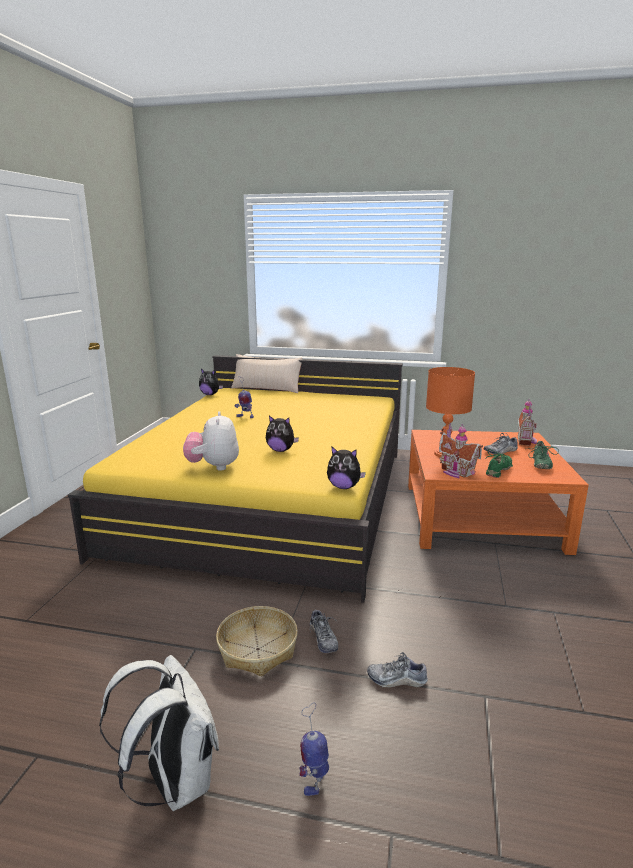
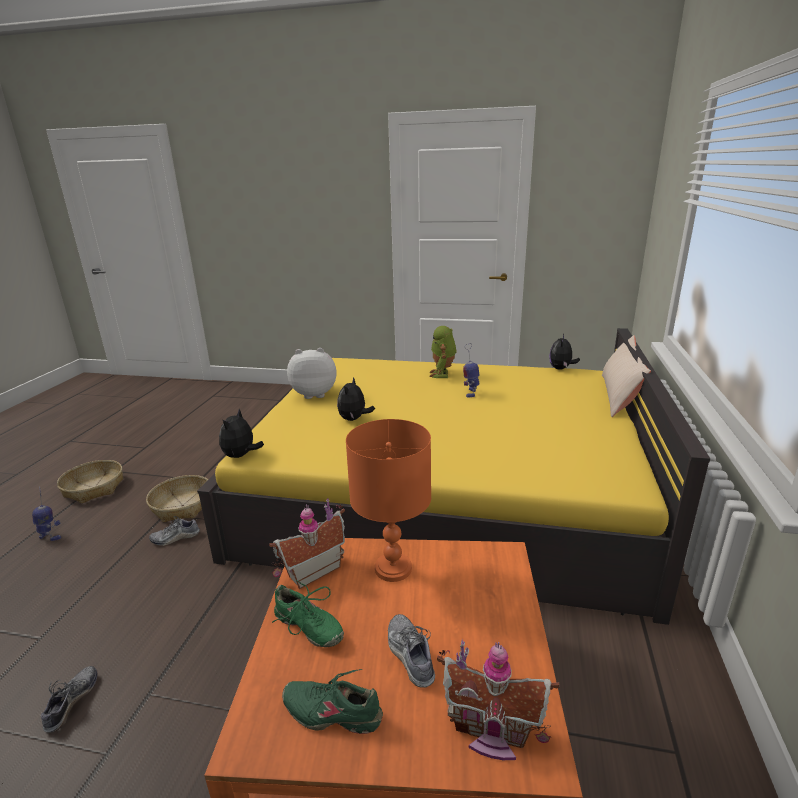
camera: 90 degrees right, 5 degrees up
white backpack [99,655,219,811] -> basket [57,460,123,503]
shoe [367,652,428,687] -> shoe moved to [41,666,98,733]
none -> toy robot [430,326,457,378]

